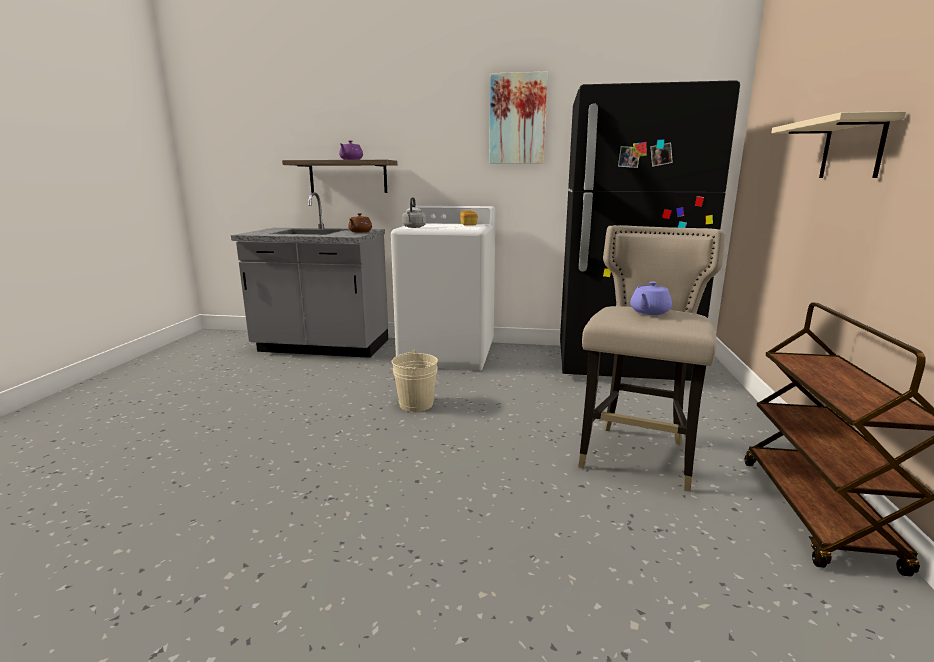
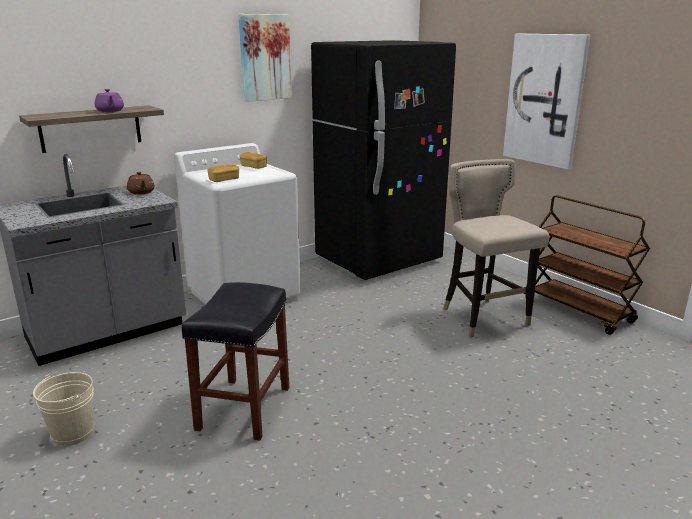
camera: 45 degrees left, 5 degrees up
beige bucket [392,350,438,412] -> beige bucket moved to [33,372,94,446]
grey kettle [402,197,426,228] -> bread [207,165,239,182]
purple teapot [630,281,672,315] -> none
beige shelf [771,111,906,178] -> picture [503,33,590,169]
none -> black stool [182,282,289,440]

